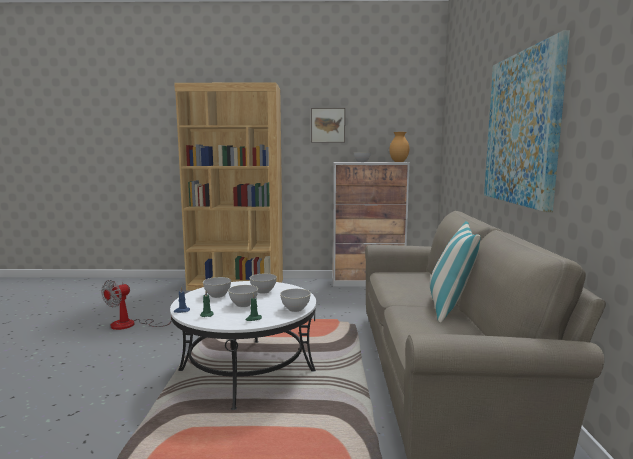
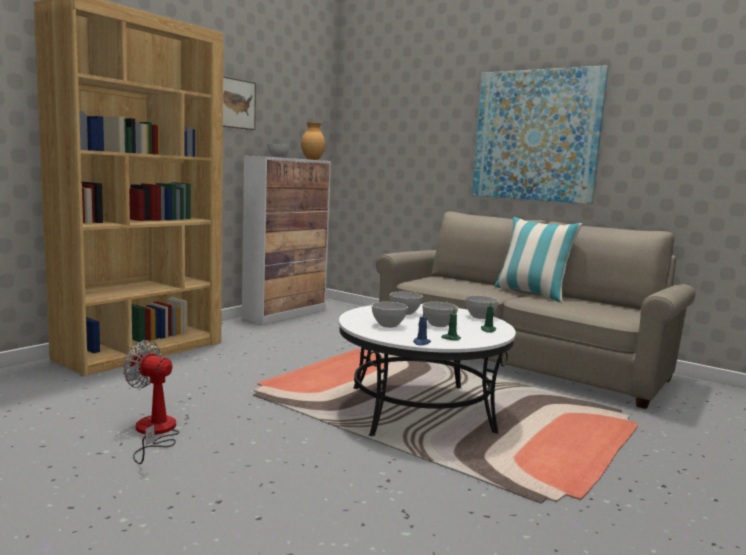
camera: 55 degrees left, 0 degrees up
fan [101,280,173,330] -> fan turned 135 degrees clockwise [123,340,179,464]

